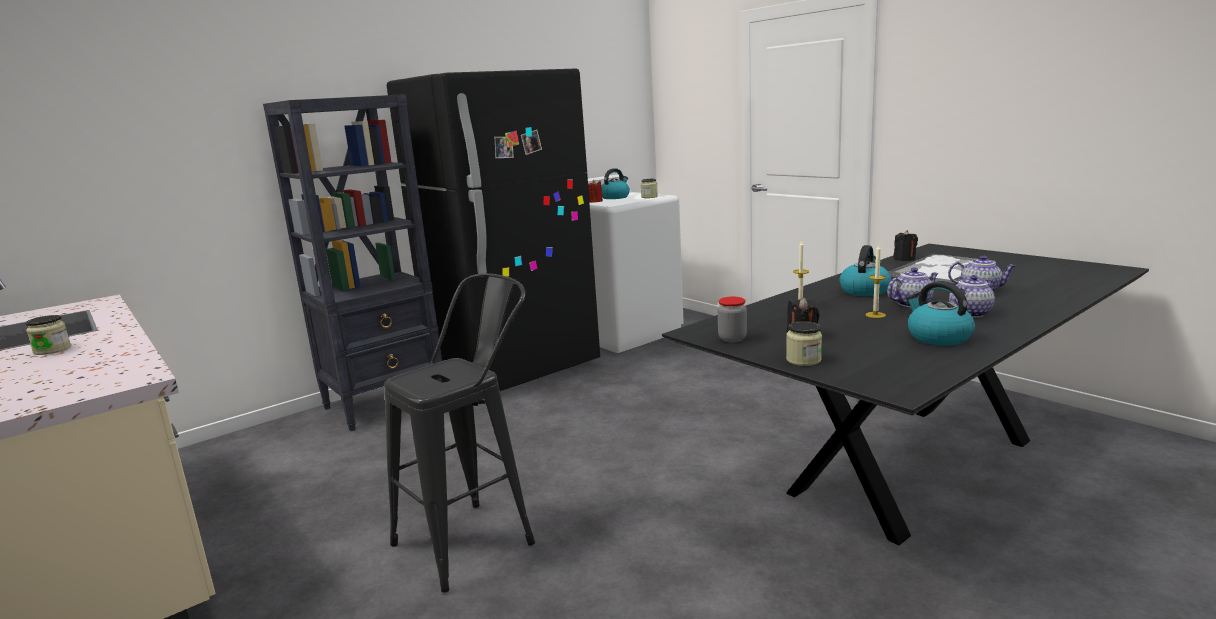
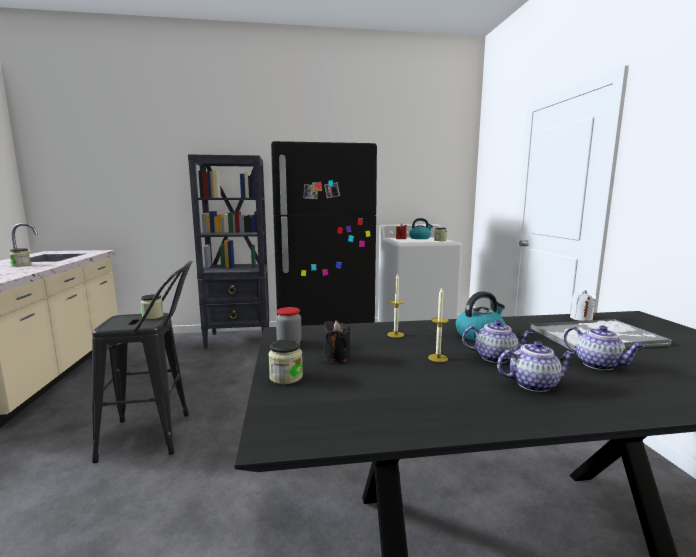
camera: 30 degrees right, 5 degrees down
black candle [893,230,918,261] -> white candle [570,290,596,321]
kettle [906,281,975,345] -> none
none -> jar [140,294,164,319]

